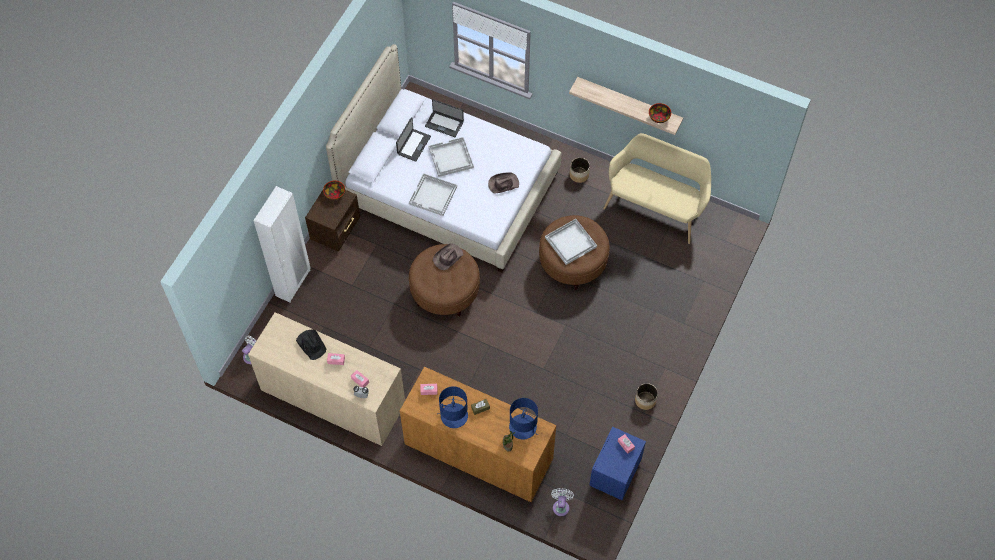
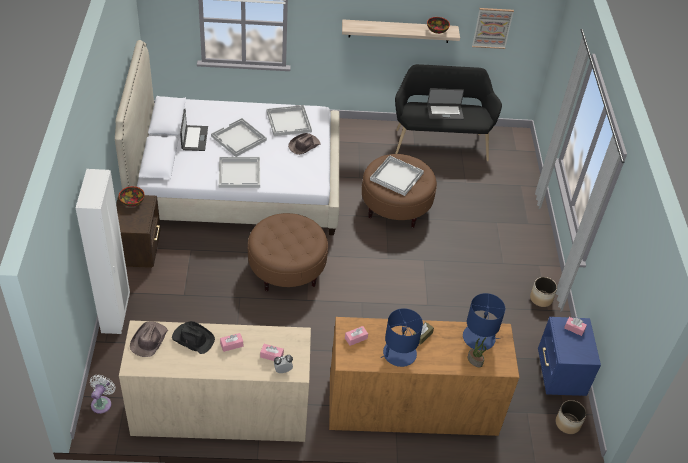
camera: 30 degrees left, 15 degrees down
laptop [425,99,464,137] -> laptop moved to [427,88,464,120]
brown hat [433,243,463,270] -> brown hat moved to [130,322,168,357]
white fan [551,488,574,516] -> none
planter [570,158,590,183] -> planter moved to [556,400,587,434]
beige bench [603,133,711,244] -> black bench [395,64,502,161]
none -> white tray [267,105,312,136]
none -> picture [472,8,514,49]

